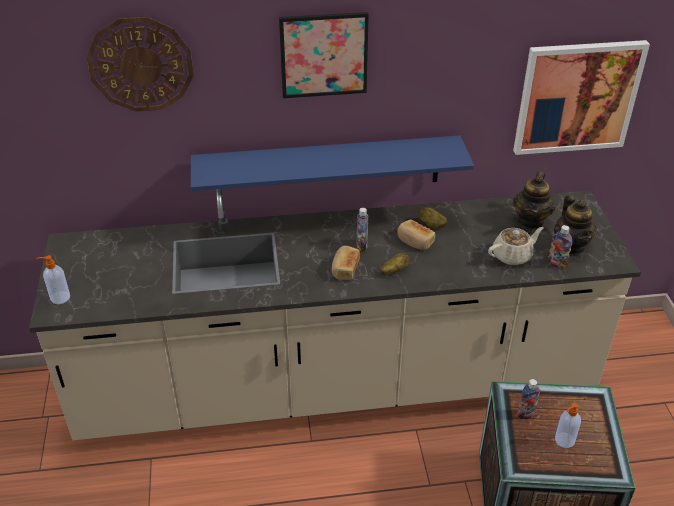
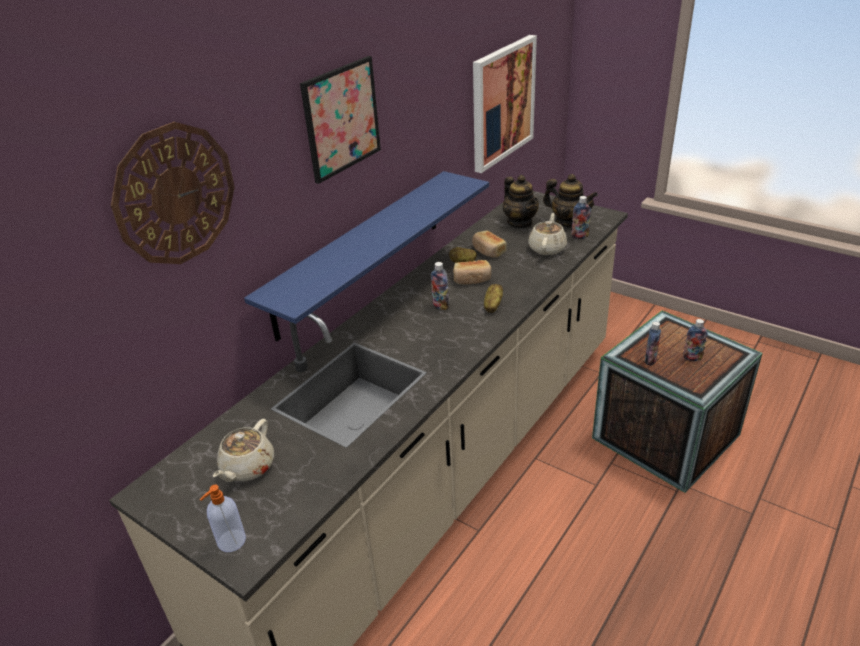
camera: 45 degrees left, 5 degrees down
bread [332,246,360,280] -> bread moved to [472,231,507,258]
soap dispenser [555,403,581,448] -> bottle [683,319,708,361]
none -> beige teapot [213,419,274,482]

